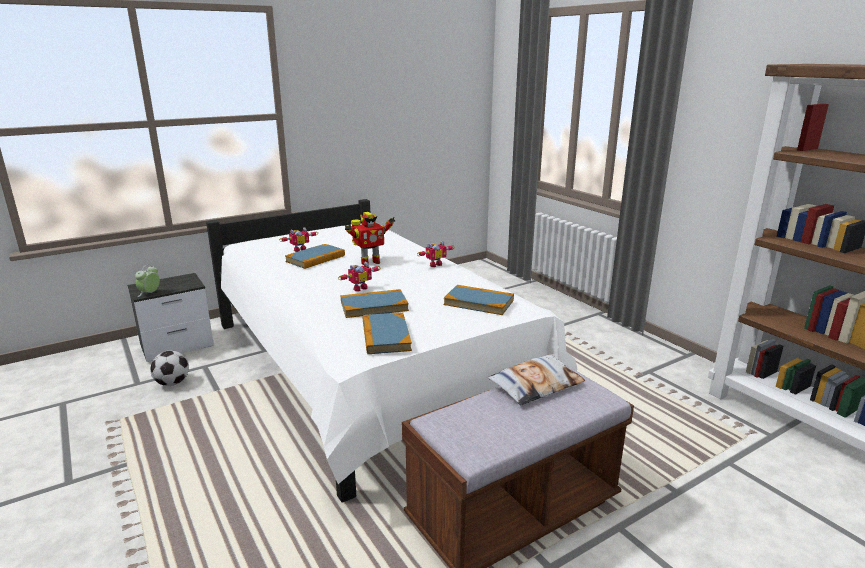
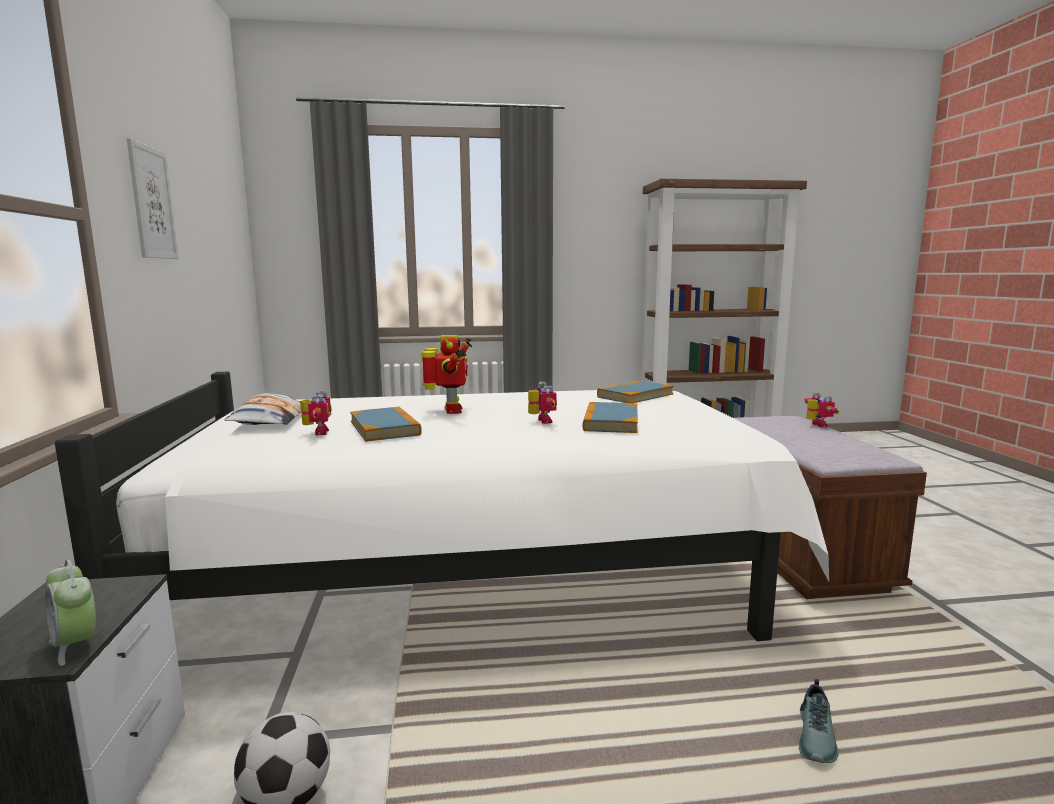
camera: 65 degrees left, 10 degrees down
book [363,313,412,354] -> none
toy robot [417,241,455,267] -> toy robot moved to [804,392,840,427]
pillow [487,354,585,406] -> pillow moved to [224,393,301,425]
none -> picture [127,138,178,259]
none -> shoe [799,679,839,763]

